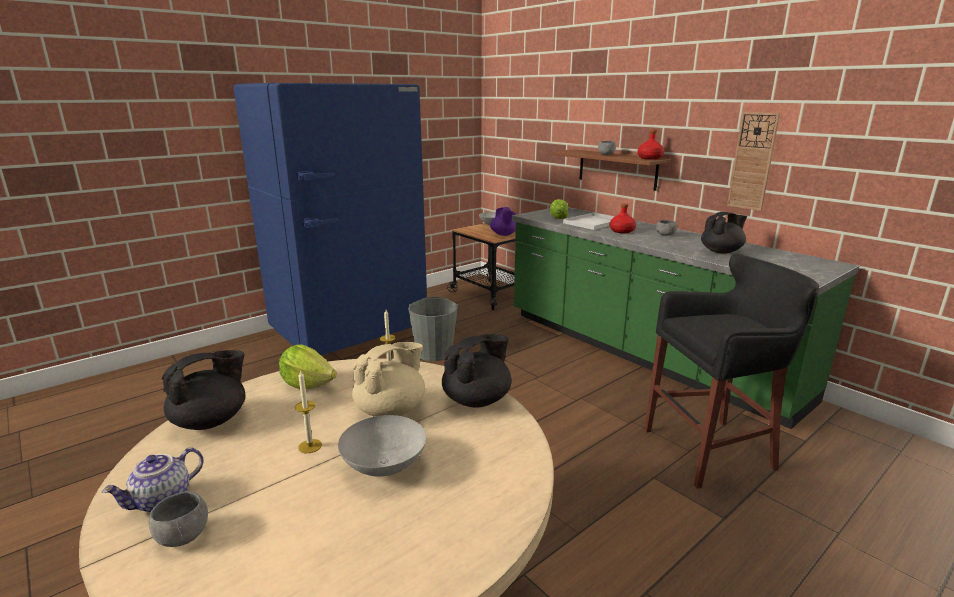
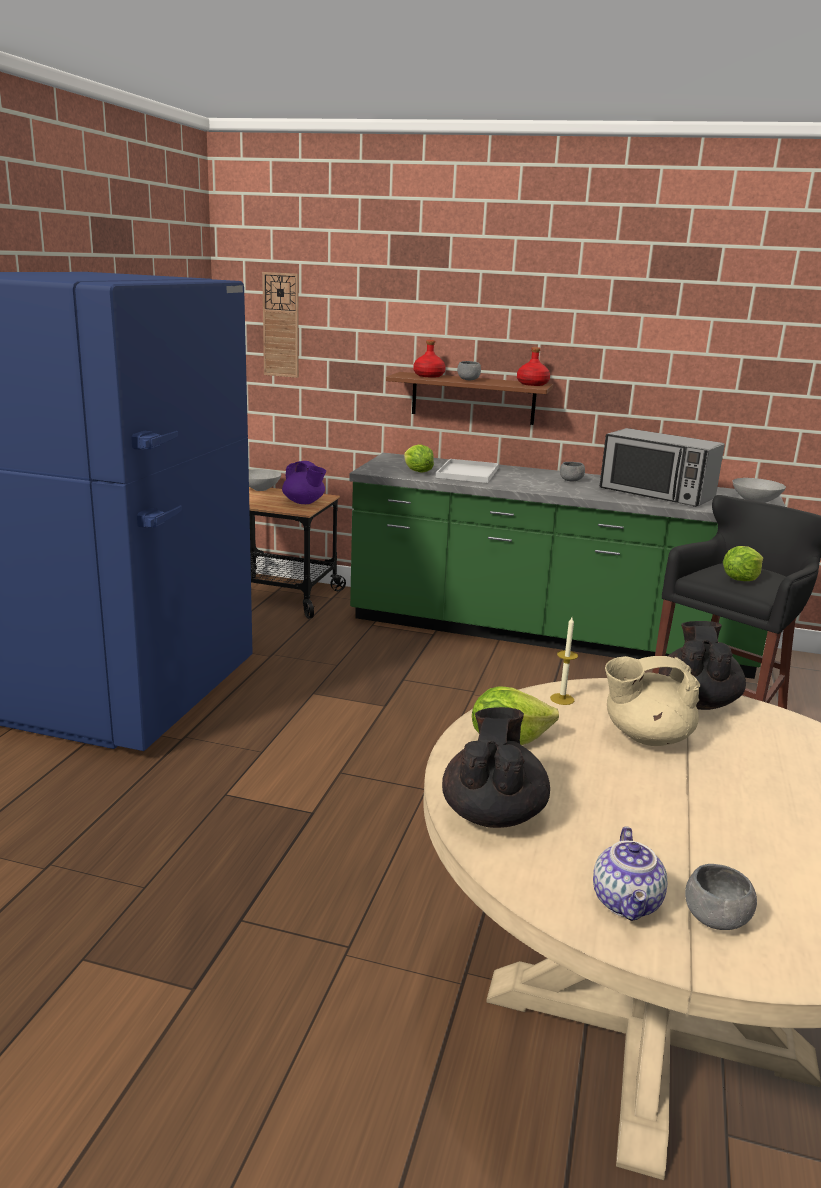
camera: 35 degrees left, 0 degrees up
candle [295,370,322,453] -> none
grey bowl [338,415,426,477] -> grey bowl moved to [733,478,786,503]
beige teapot [352,342,425,417] -> beige teapot turned 105 degrees counterclockwise [605,656,700,746]
grey bucket [408,296,458,361] -> none
red bottle [610,203,636,233] -> red bottle moved to [413,340,446,378]
black teapot [701,212,747,254] -> microwave [599,428,725,507]
wall clock [727,112,780,211] -> wall clock moved to [262,272,299,378]
none -> lettuce [723,546,763,581]

